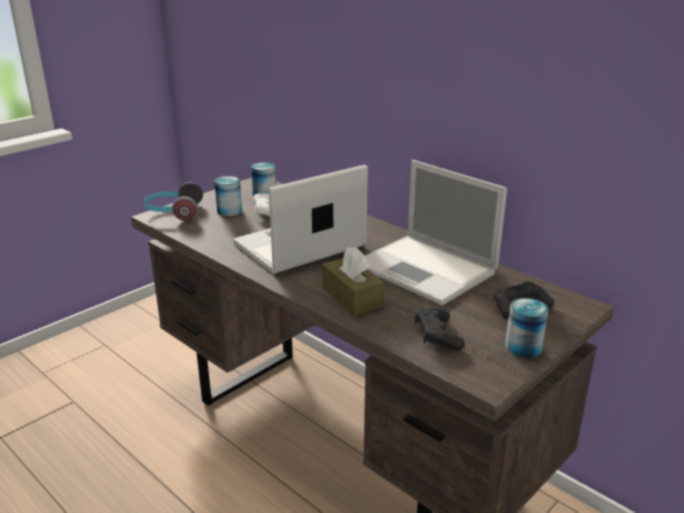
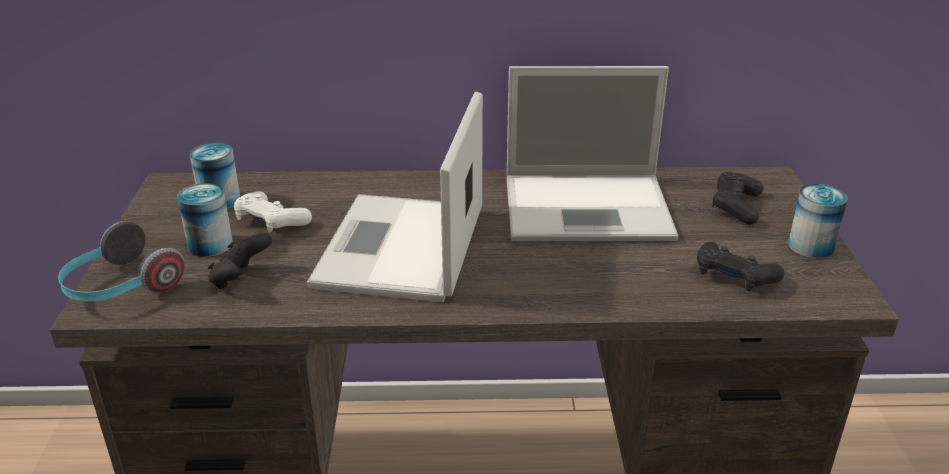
camera: 45 degrees left, 5 degrees up
brown tissue box [322,247,385,316] -> none
none -> black game controller [208,233,272,289]

